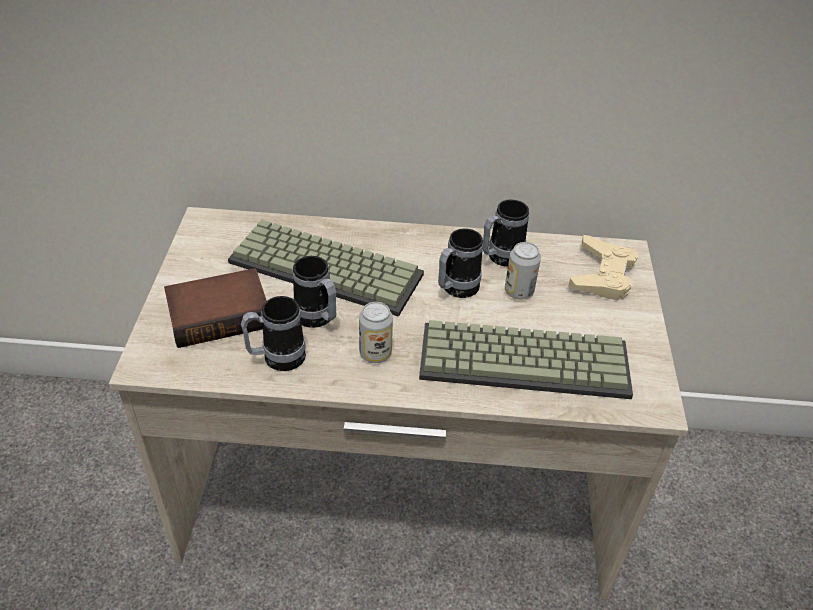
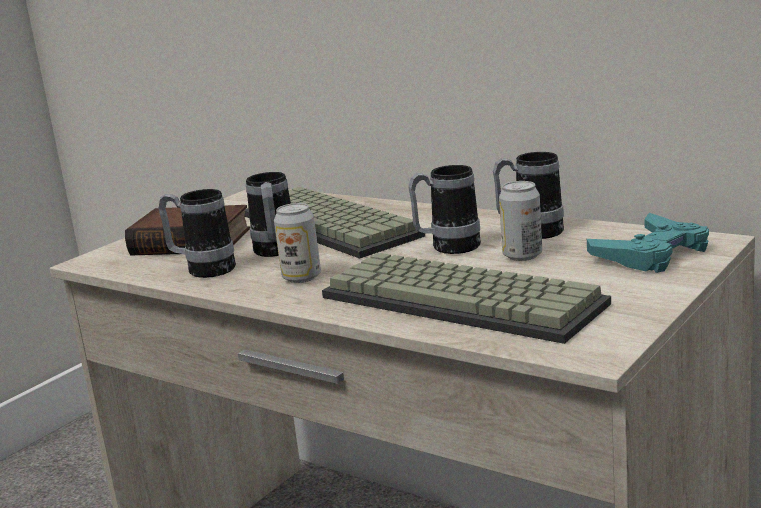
camera: 35 degrees right, 25 degrees down
beige game controller [569,235,638,300] -> turquoise game controller [587,213,709,273]

